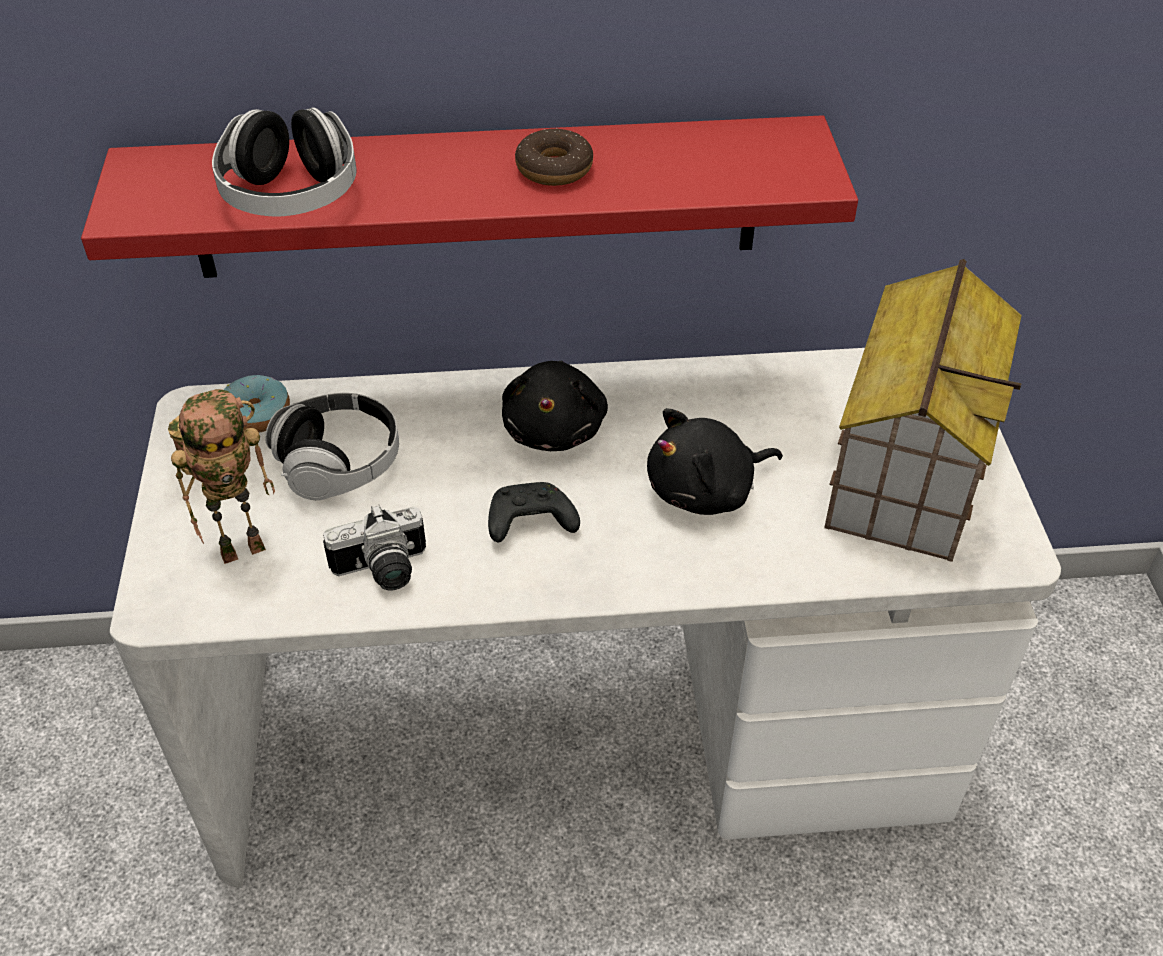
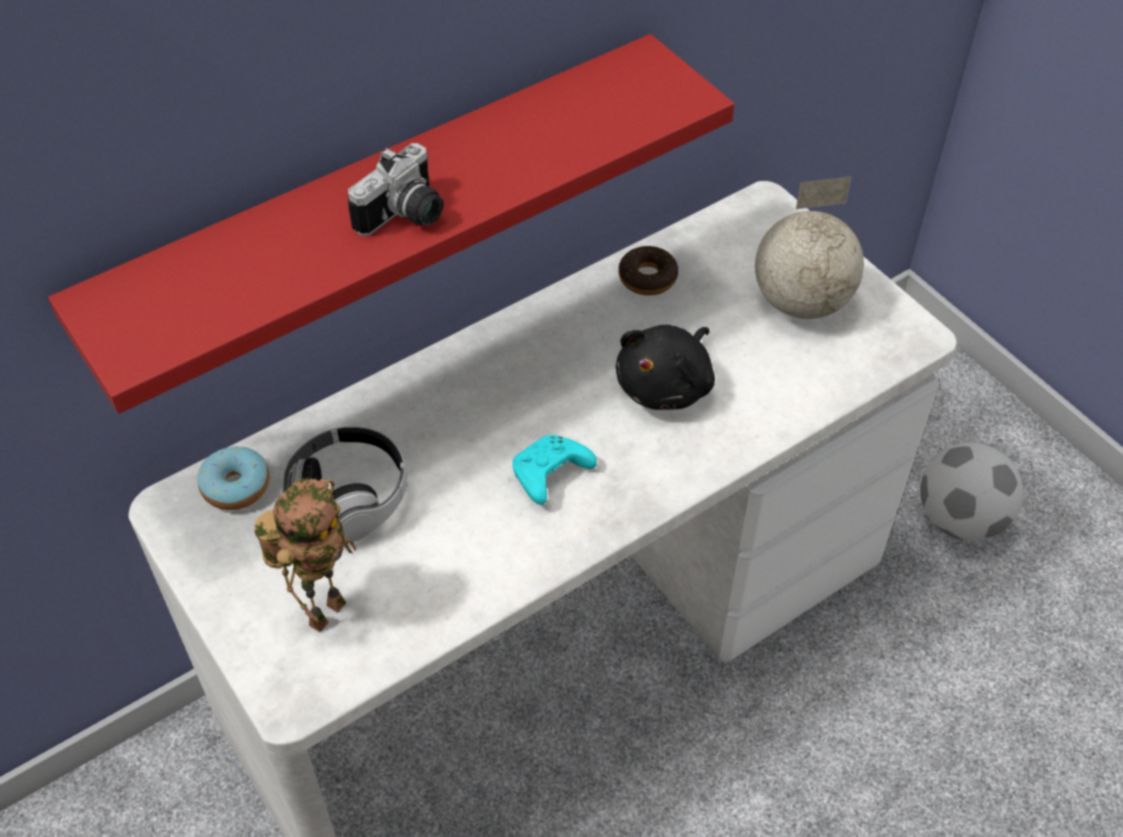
camera: 30 degrees left, 5 degrees up
headphones [212,107,357,216] -> none
camera [323,504,426,591] -> camera moved to [348,143,444,236]
black game controller [488,482,580,542] -> turquoise game controller [512,435,597,505]
black plush toy [502,361,608,451] -> none
donut [515,128,593,186] -> donut moved to [618,246,678,295]
toy house [824,259,1022,562] -> globe [755,176,864,319]
none -> football [920,442,1023,541]

